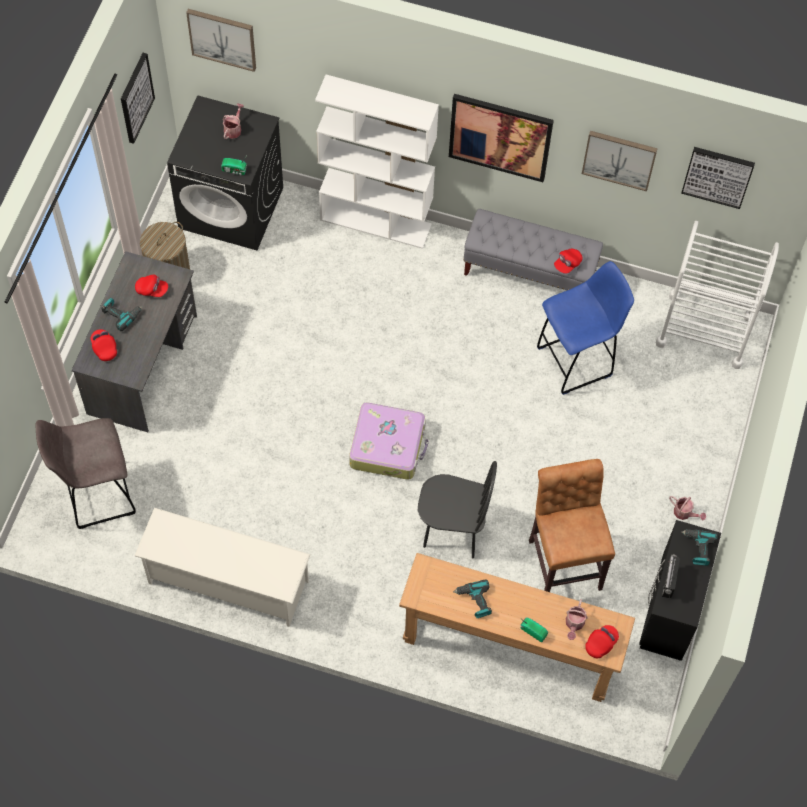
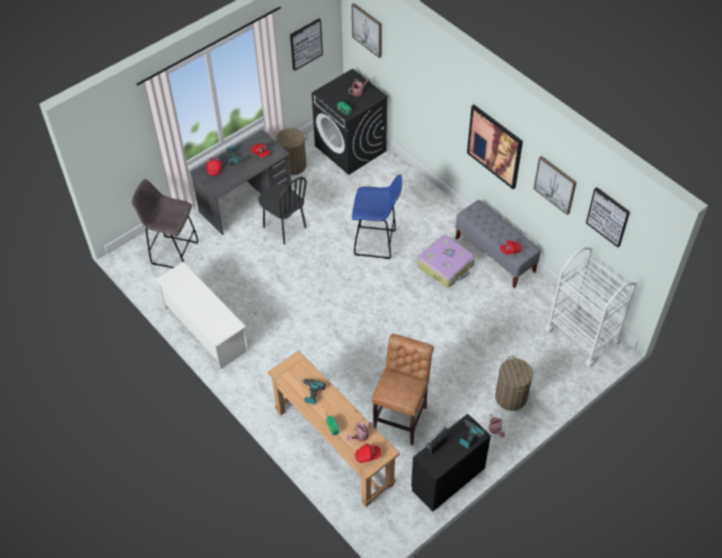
camera: 35 degrees right, 10 degrees down
white bookcase [315,75,439,249] -> none
suitcase [349,402,429,480] -> suitcase moved to [418,235,475,288]
black chair [418,461,497,558] -> black chair moved to [258,177,307,245]
blue stool [537,261,634,395] -> blue stool moved to [352,174,402,259]
none -> laundry basket [495,356,533,411]

